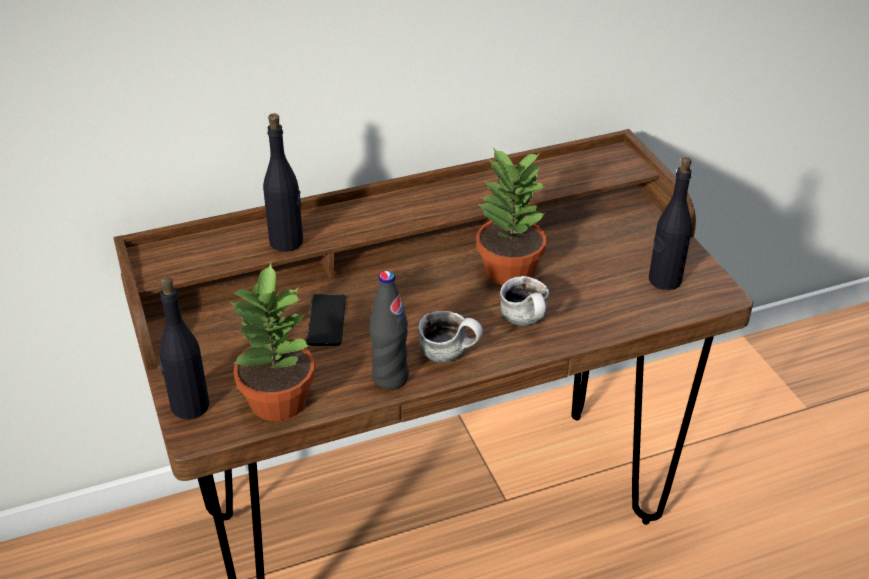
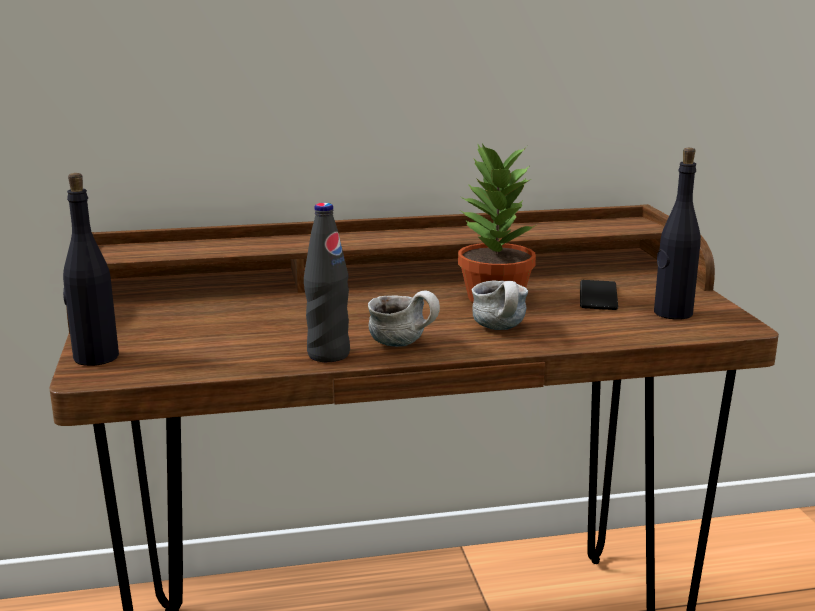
camera: 10 degrees right, 20 degrees down
potted plant [231,263,315,421] -> none
black bottle [263,113,303,252] -> none
phone [306,294,346,346] -> phone moved to [580,280,618,310]

